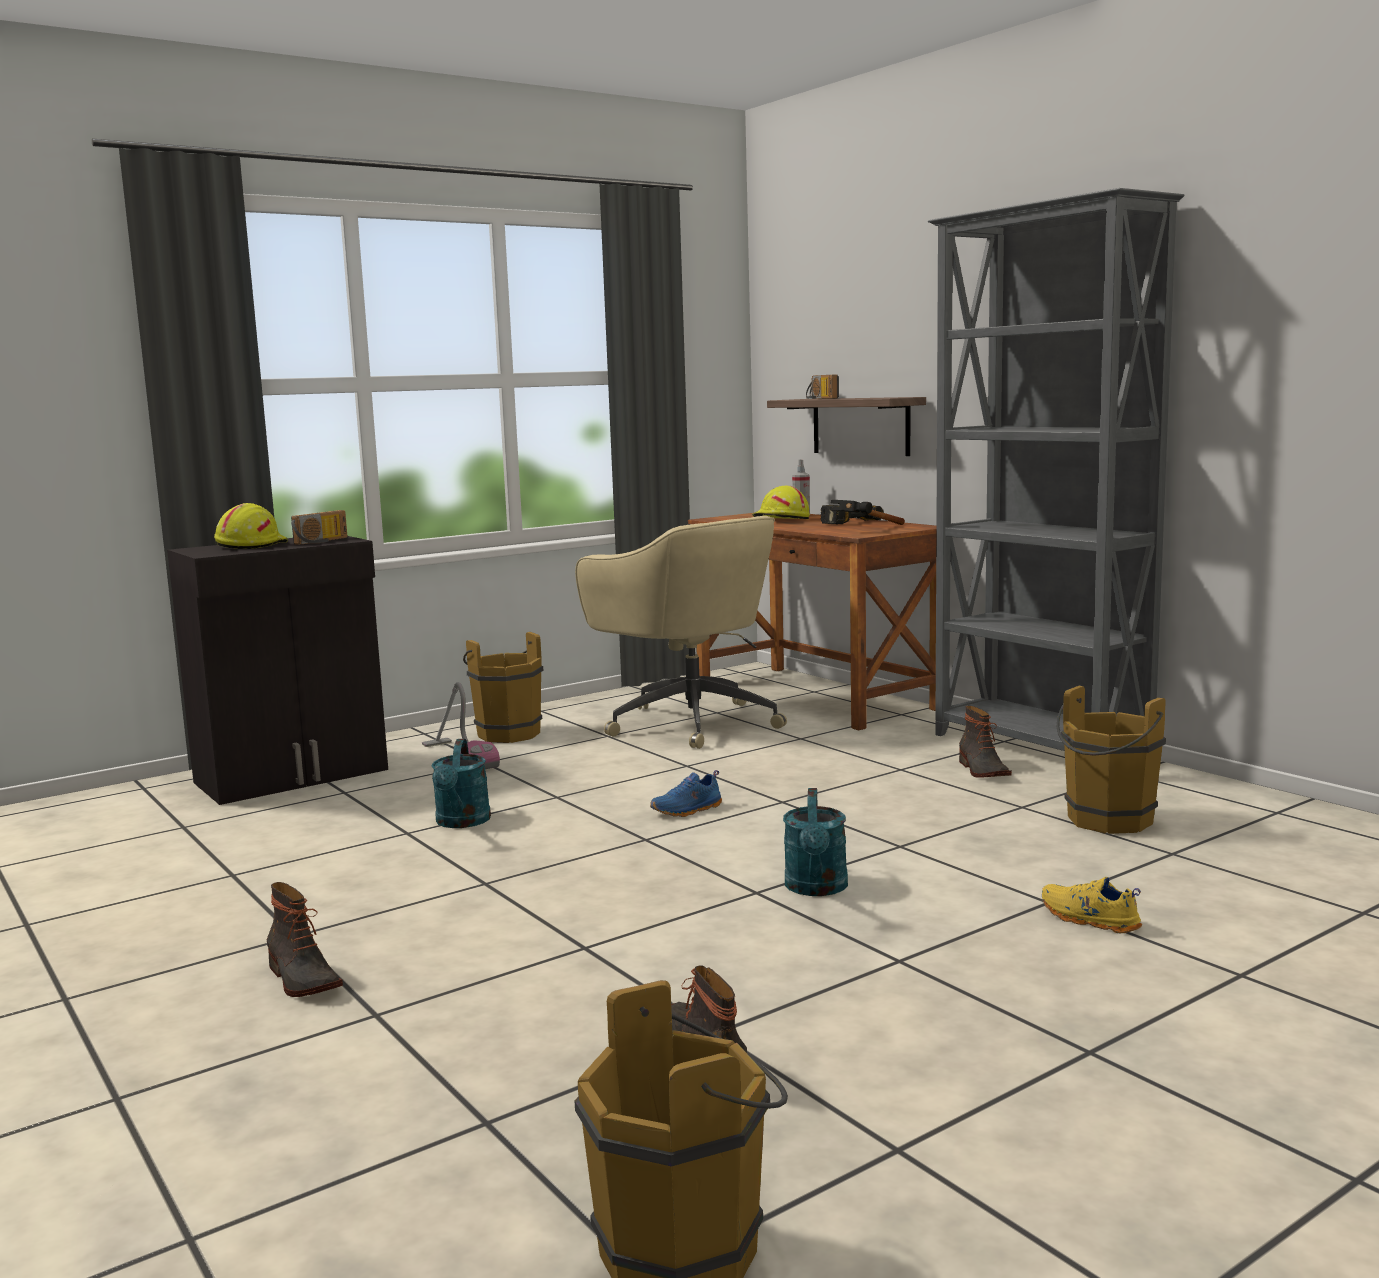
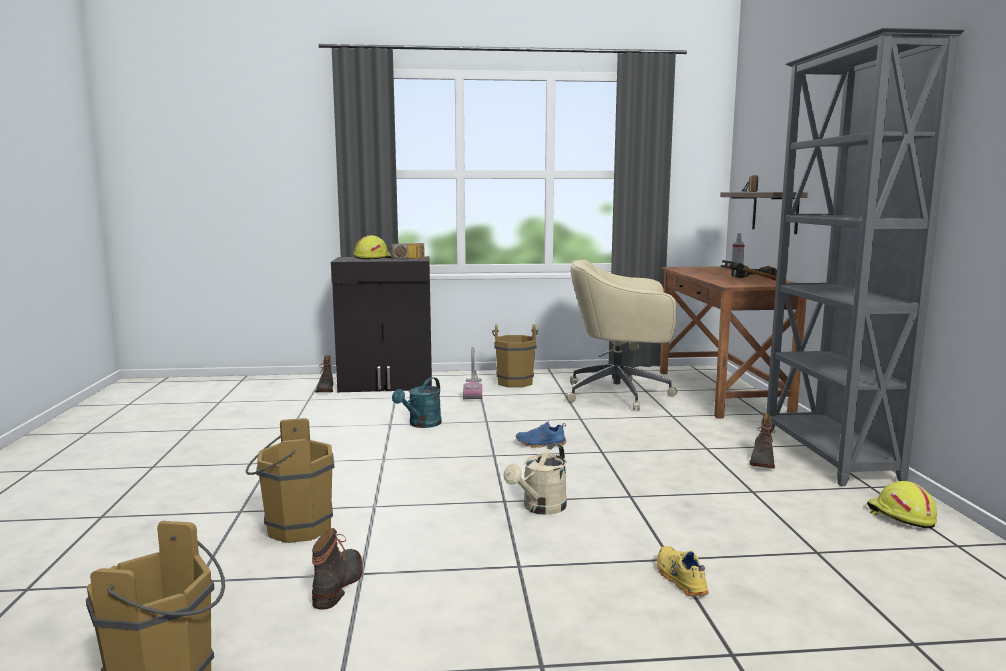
camera: 30 degrees right, 0 degrees up
boot [267,882,343,997] -> boot moved to [315,355,333,392]
beige office chair [575,516,787,749] -> beige office chair turned 105 degrees clockwise [566,260,678,410]
yellow hard hat [752,486,810,519] -> yellow hard hat moved to [867,481,937,528]
turquoise watering can [783,788,848,896] -> beige watering can [504,443,567,515]
brown bucket [1057,686,1166,834] -> brown bucket moved to [246,418,334,543]

